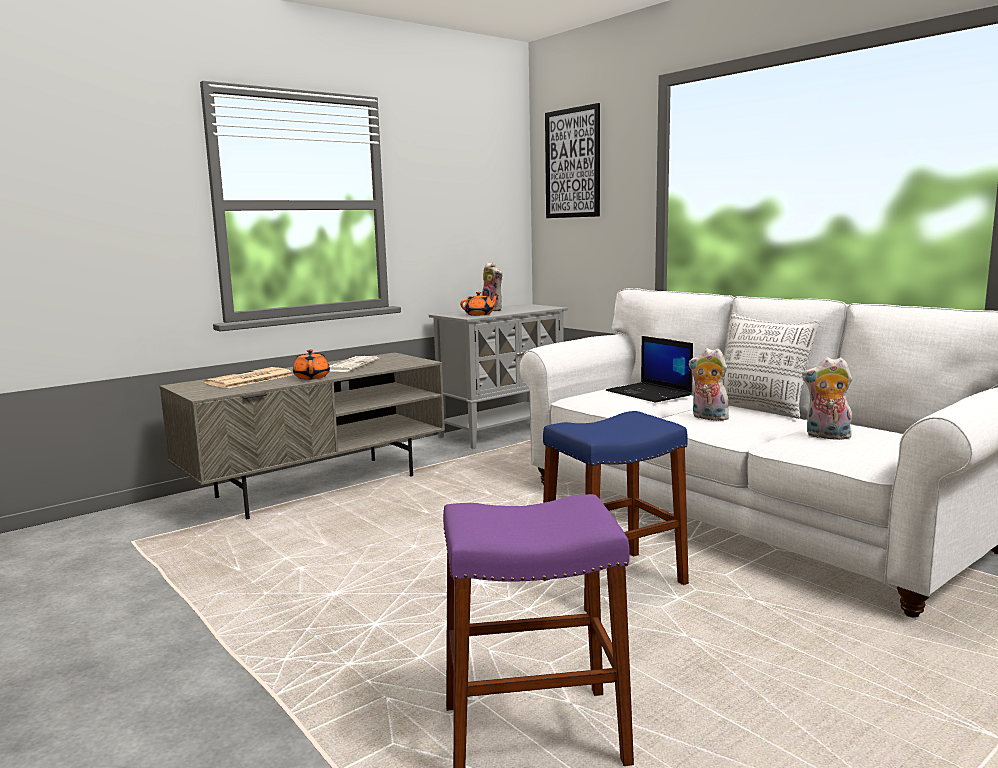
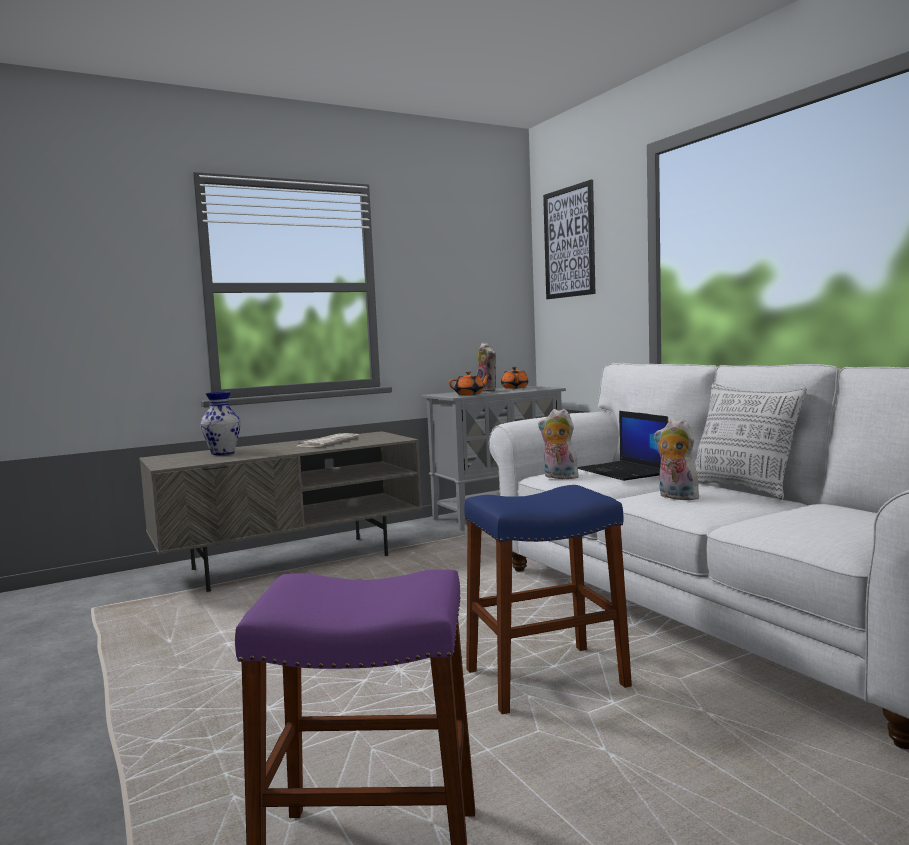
camera: 10 degrees right, 5 degrees down
newspaper [204,367,293,388] -> vase [200,392,241,455]
orange teapot [293,350,330,380] -> orange teapot moved to [501,367,528,389]
plush toy [802,357,852,441] -> plush toy moved to [538,409,579,479]

